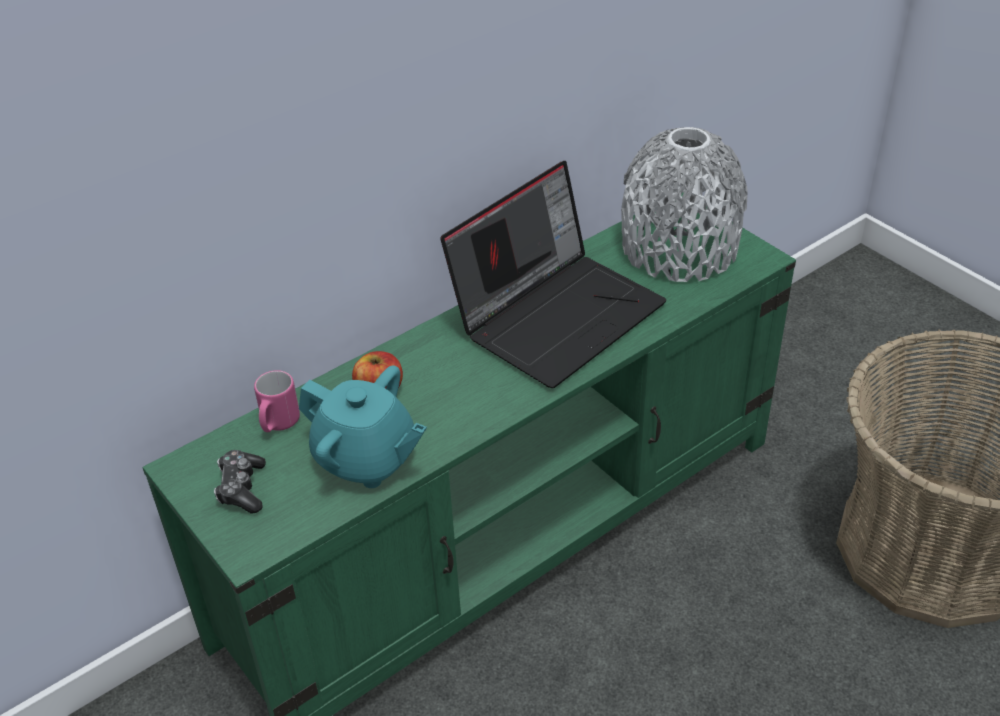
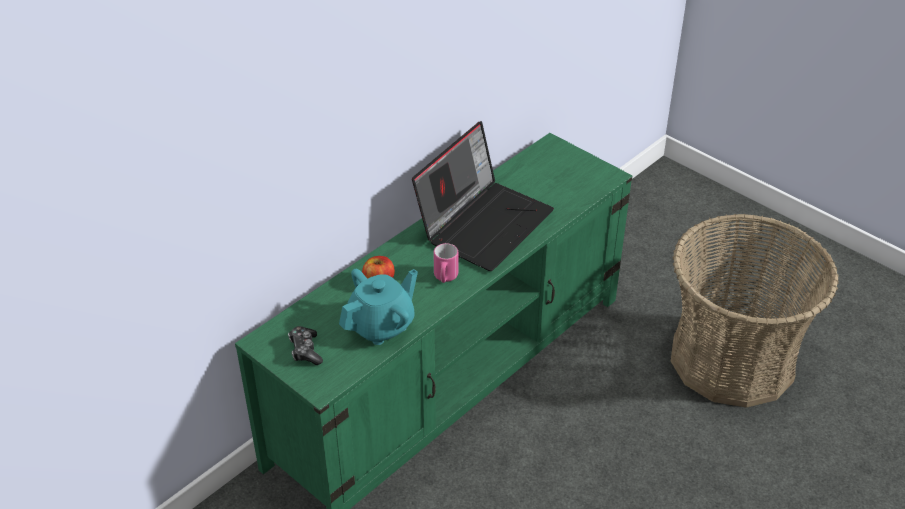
camera: 10 degrees left, 0 degrees up
pink mug [254,370,300,432] -> pink mug moved to [434,243,459,283]
turquoise teapot [299,366,427,488] -> turquoise teapot turned 60 degrees counterclockwise [339,269,418,345]
grey vase [621,127,748,282] -> none

